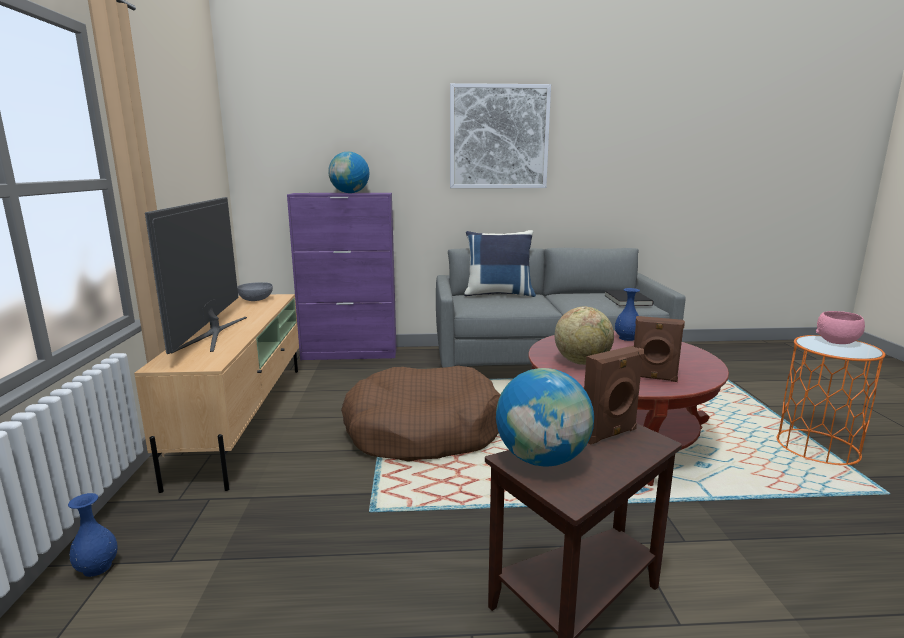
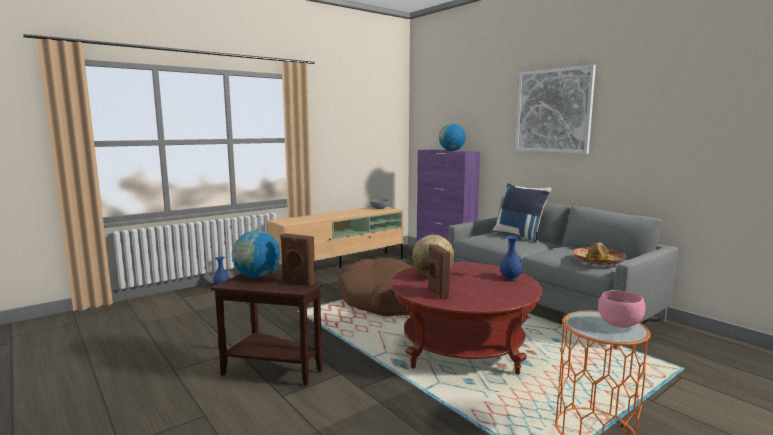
camera: 55 degrees right, 5 degrees down
television [145,197,247,354] -> none
black book [604,290,654,306] -> hat [572,243,627,265]

